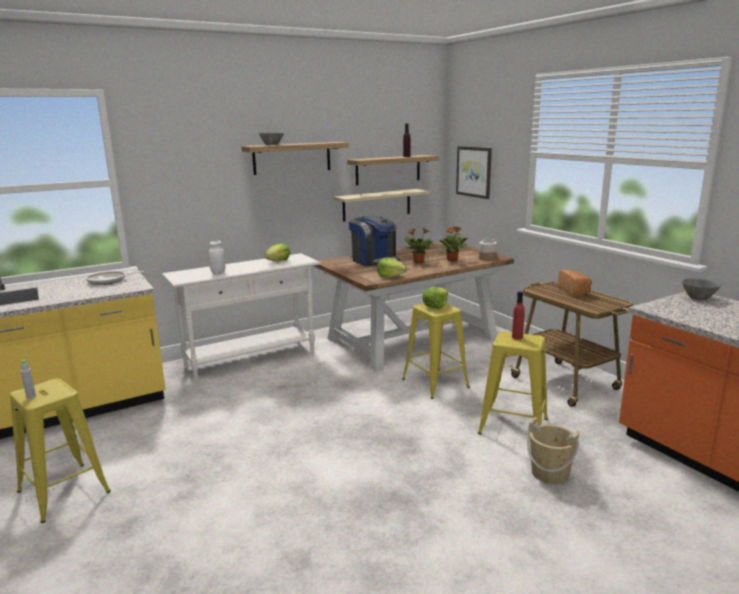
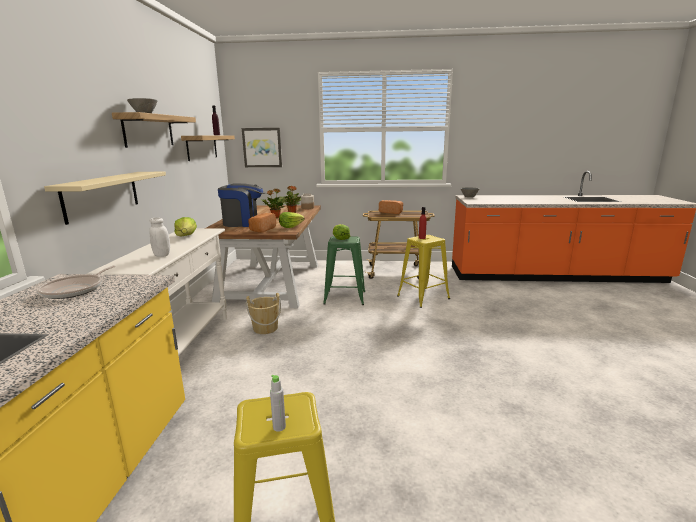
camera: 55 degrees left, 0 degrees up
beige shelf [334,189,430,222] -> beige shelf moved to [44,172,166,225]
yellow stool [402,304,470,399] -> green stool [323,236,365,305]
beige bucket [527,417,580,484] -> beige bucket moved to [246,293,281,334]
none -> bread [248,213,276,233]

